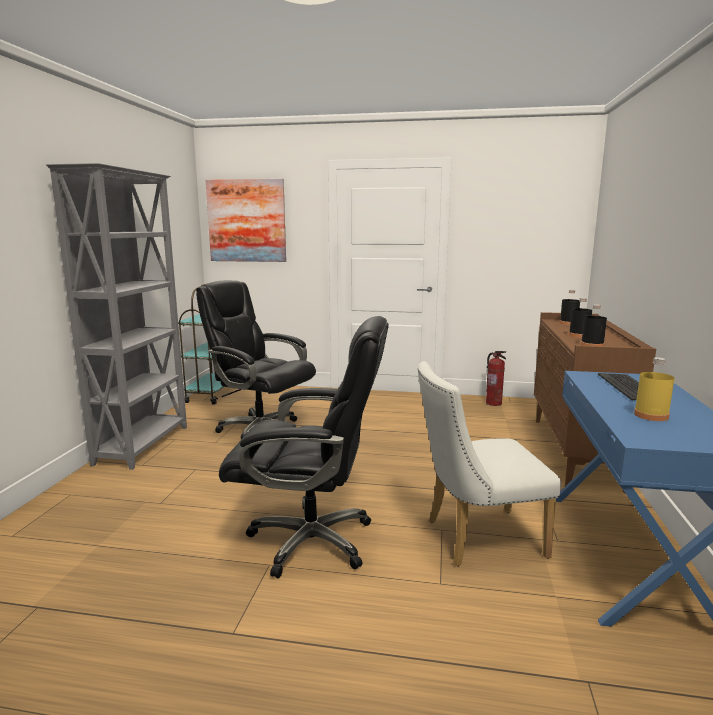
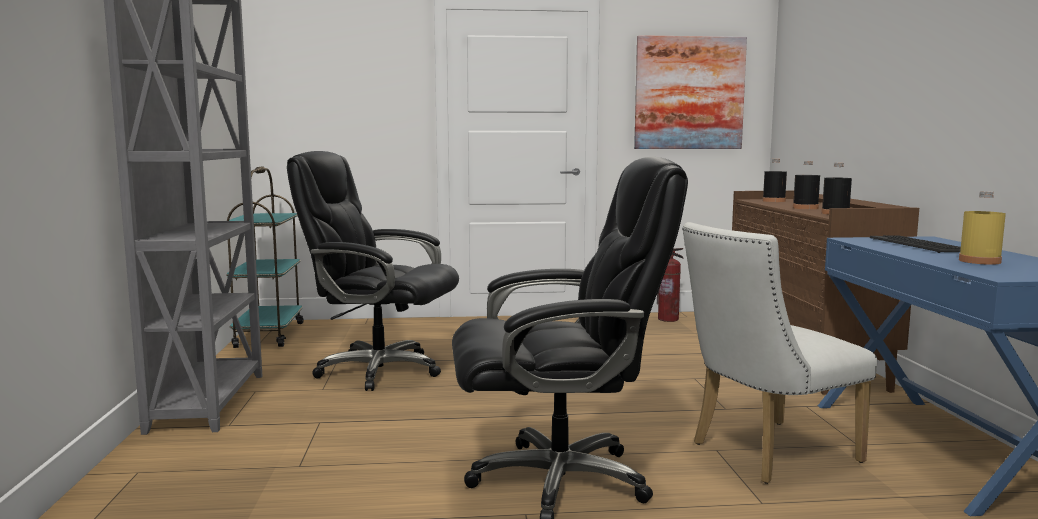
camera: 15 degrees left, 5 degrees down
picture [206,179,286,262] -> picture moved to [634,35,747,149]

